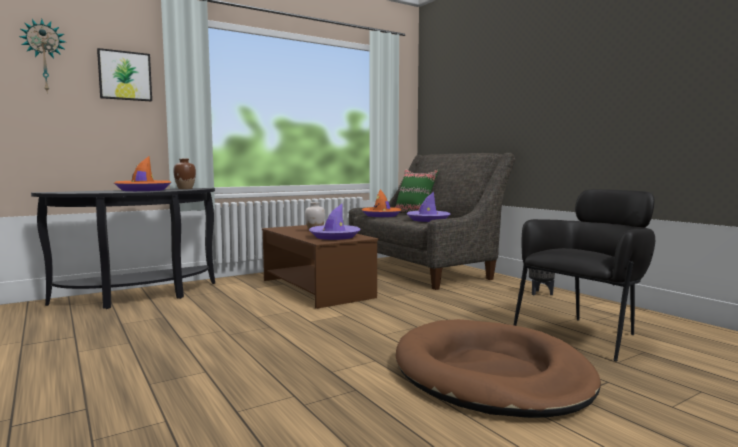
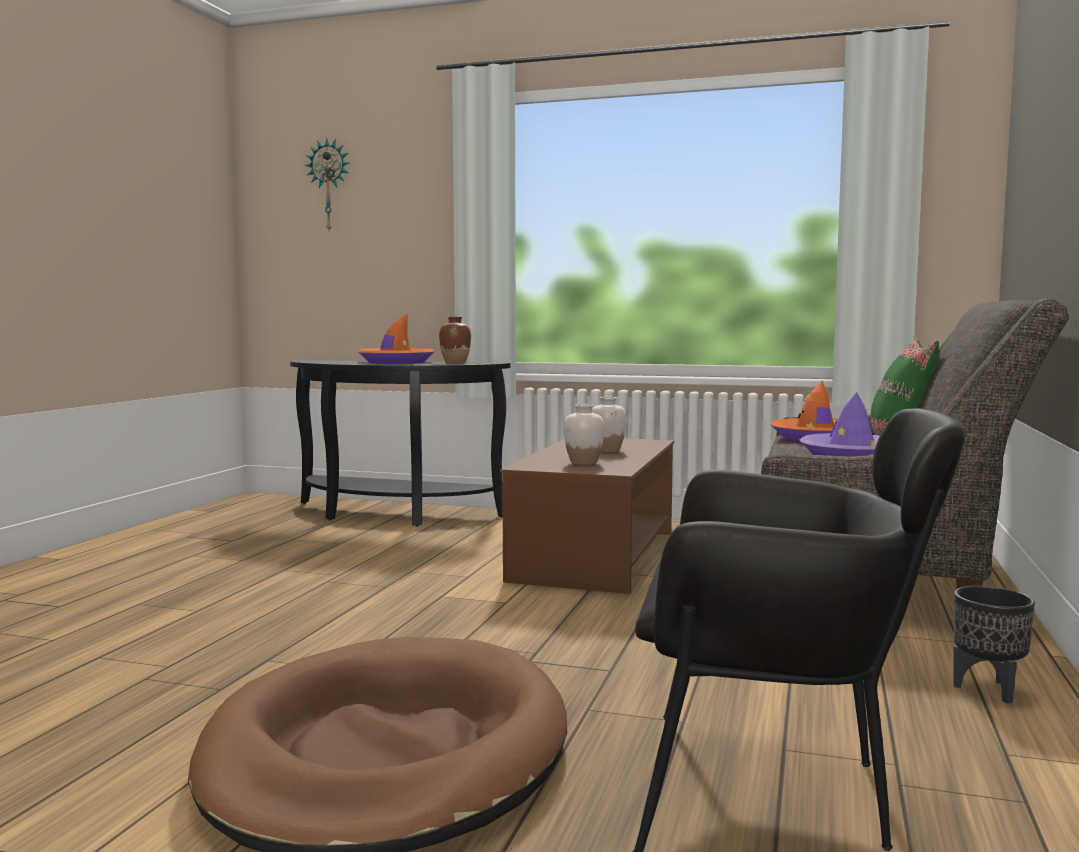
camera: 50 degrees right, 0 degrees up
picture [97,48,152,101] -> none
purple hat [309,203,361,240] -> white vase [564,404,604,465]

